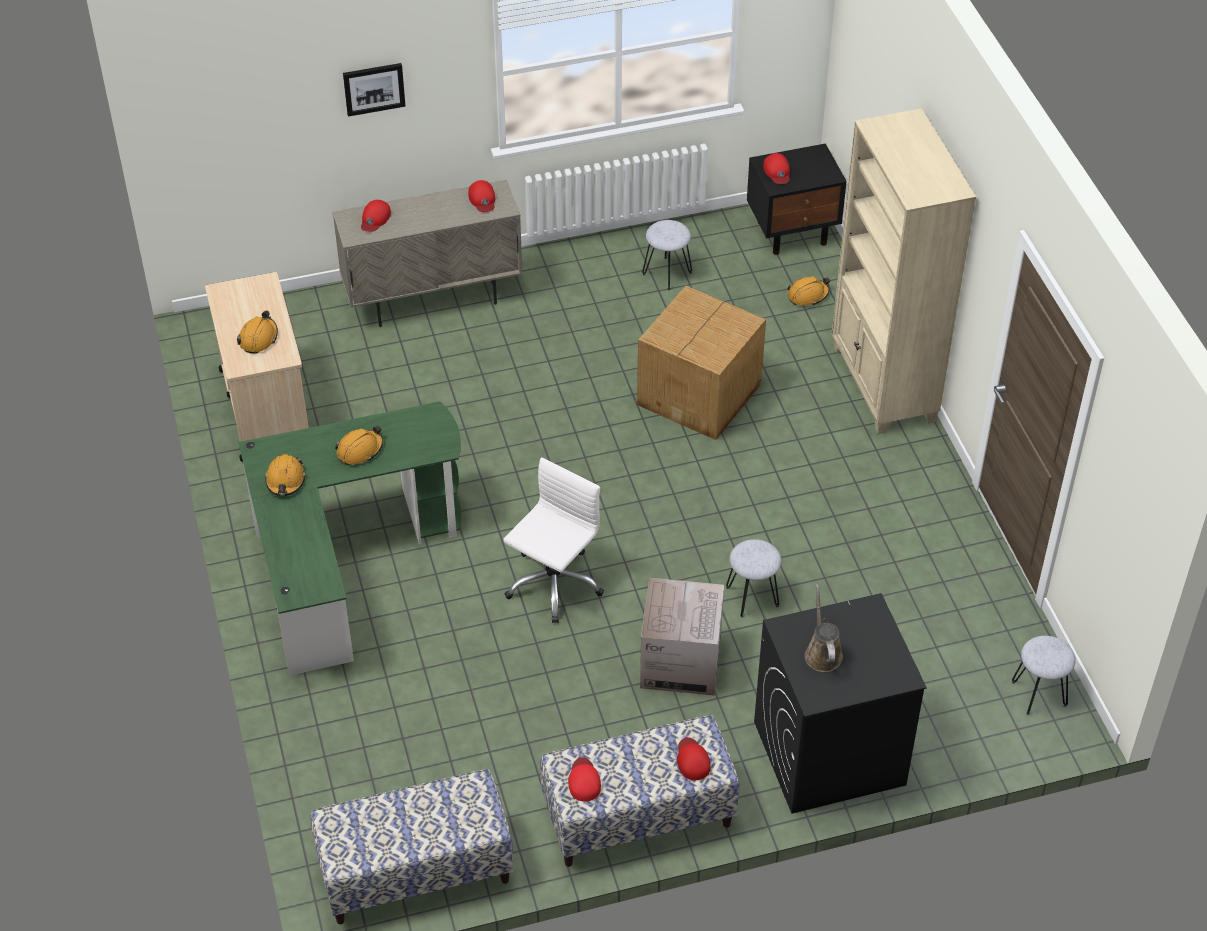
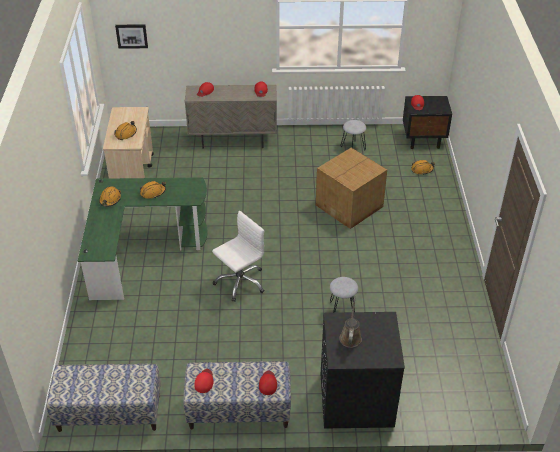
camera: 15 degrees right, 5 degrees down
picture [343,63,406,117] -> picture moved to [115,24,148,49]
cardboard box [640,578,724,696] -> none
beige bookcase [832,108,976,434] -> none
grey stool [1012,636,1076,715] -> none

